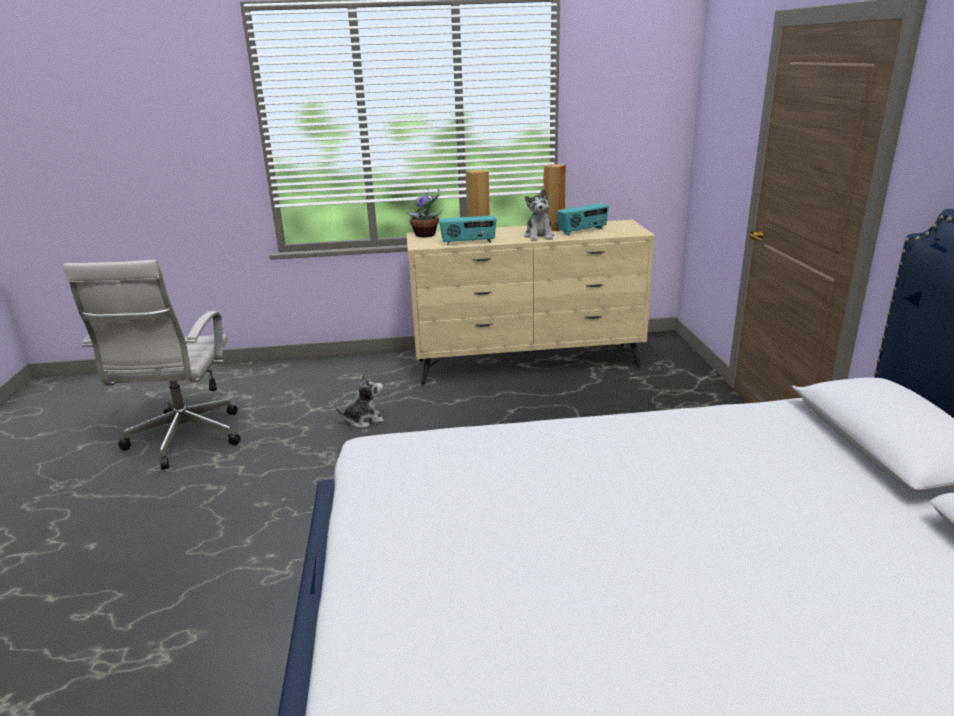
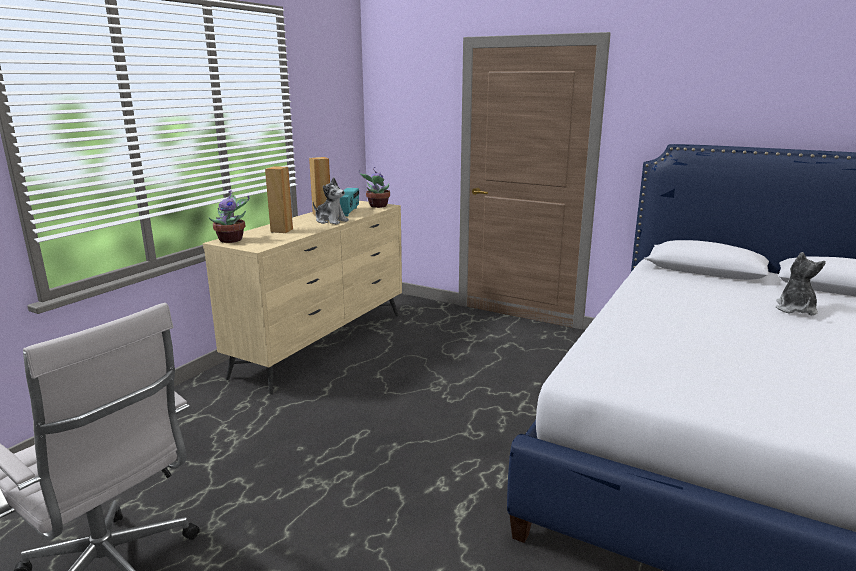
camera: 55 degrees left, 5 degrees down
plush toy [336,373,384,428] -> plush toy moved to [776,252,826,315]
radio [439,215,496,245] -> none
none -> potted plant [359,167,390,208]

